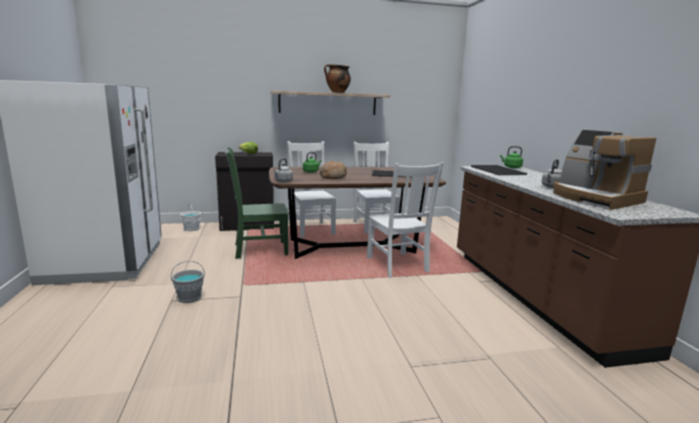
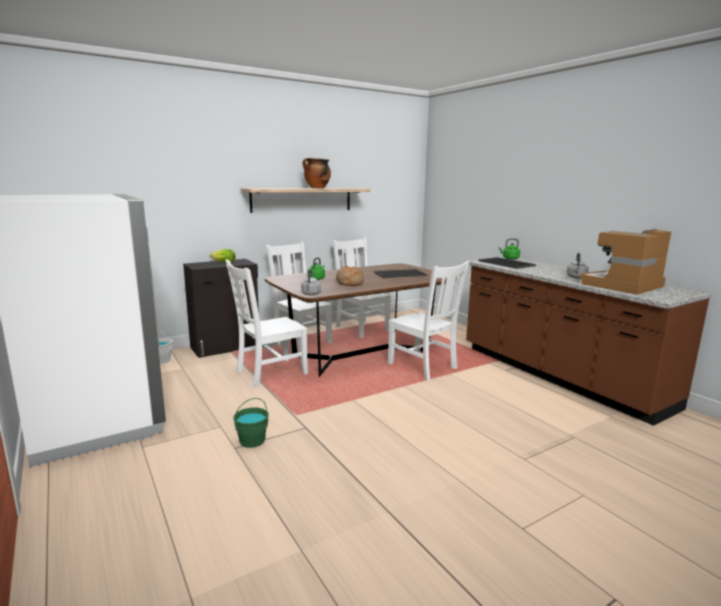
camera: 20 degrees left, 0 degrees up
grey bucket [171,261,205,303] -> green bucket [233,398,269,448]
green chair [226,147,288,259] -> white chair [225,259,308,387]
coffee machine [553,130,656,210] -> coffee machine turned 105 degrees clockwise [579,229,671,295]

